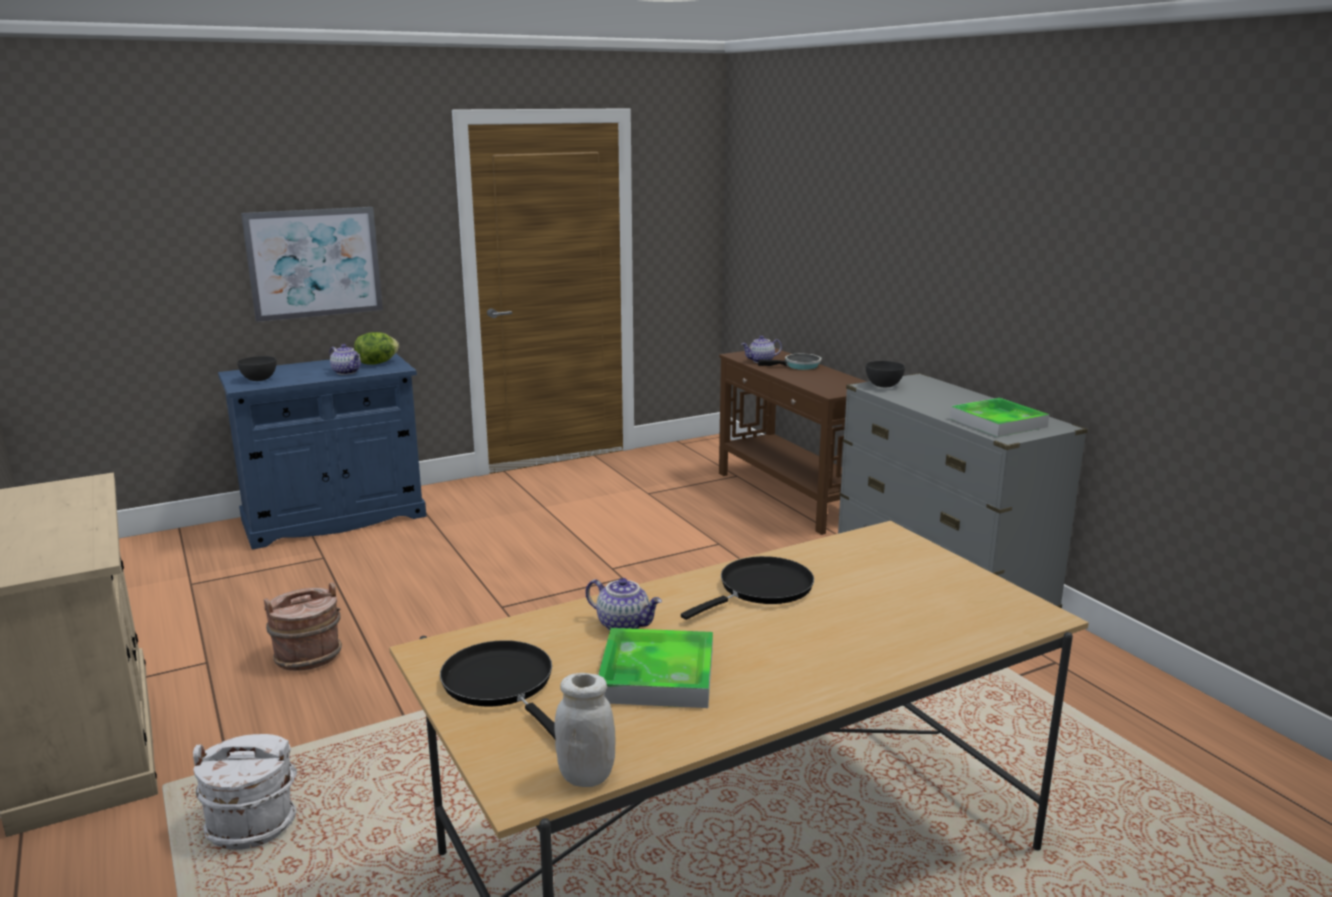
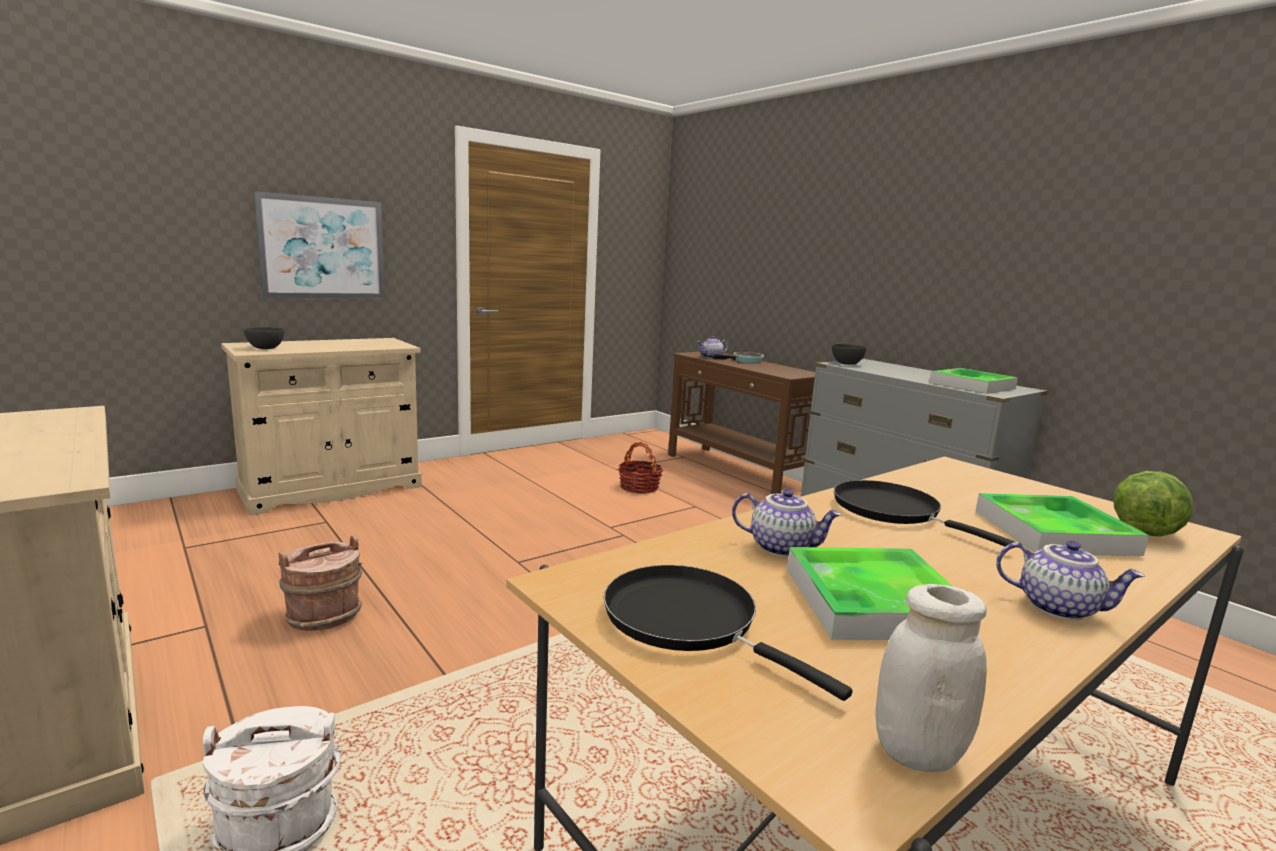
camera: 10 degrees left, 5 degrees down
blue cabinet [218,354,427,550] -> beige cabinet [221,338,422,515]
teapot [330,344,361,375] -> teapot moved to [996,540,1145,620]
lettuce [354,332,399,365] -> lettuce moved to [1114,471,1193,537]
black frying pan [681,556,814,620] -> black frying pan turned 75 degrees counterclockwise [834,480,1015,549]
none -> basket [618,442,663,494]
none -> tray [975,493,1149,556]

